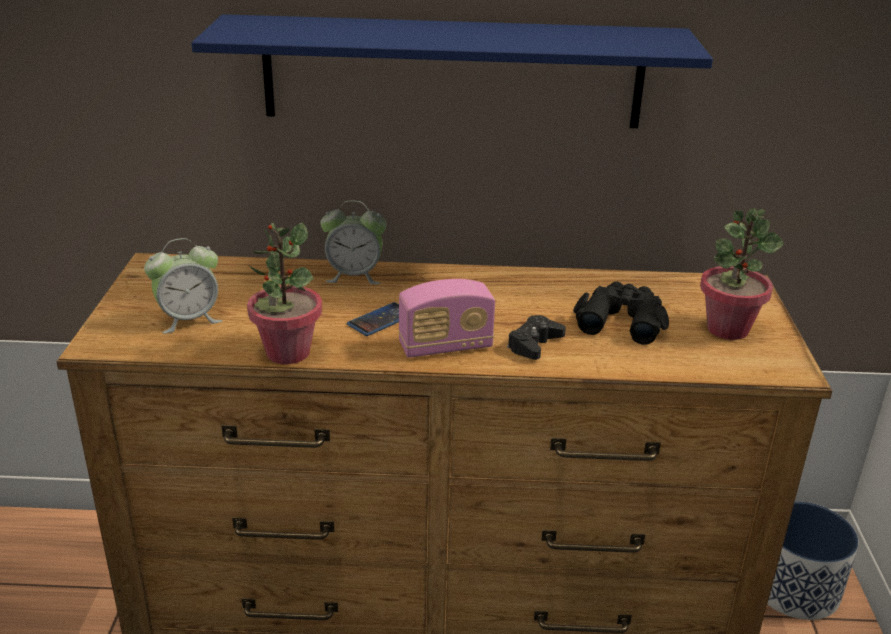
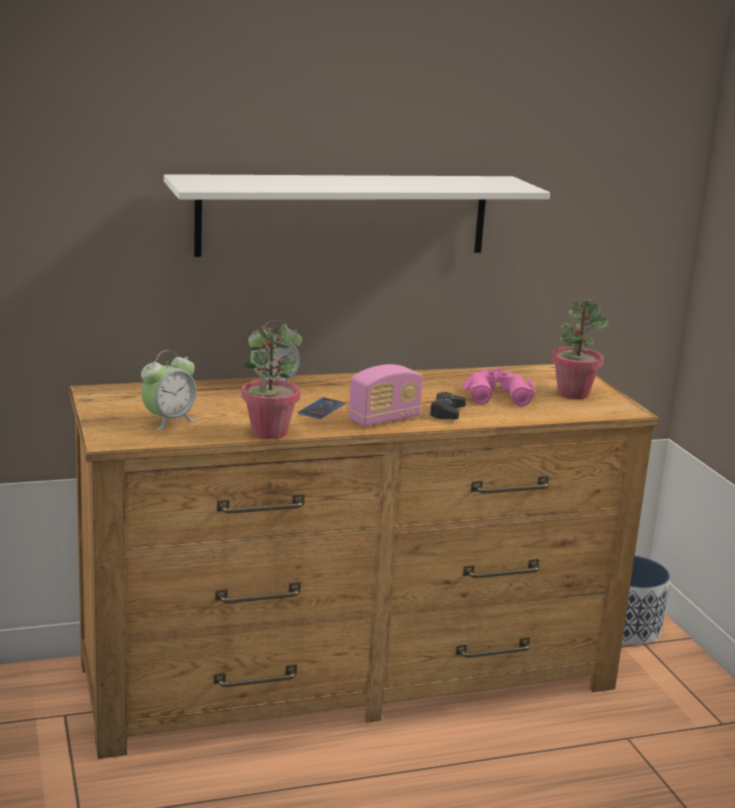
camera: 20 degrees left, 10 degrees down
blue shelf [191,14,713,128] -> white shelf [164,174,550,257]
black binoculars [573,282,669,345] -> pink binoculars [463,368,536,406]

